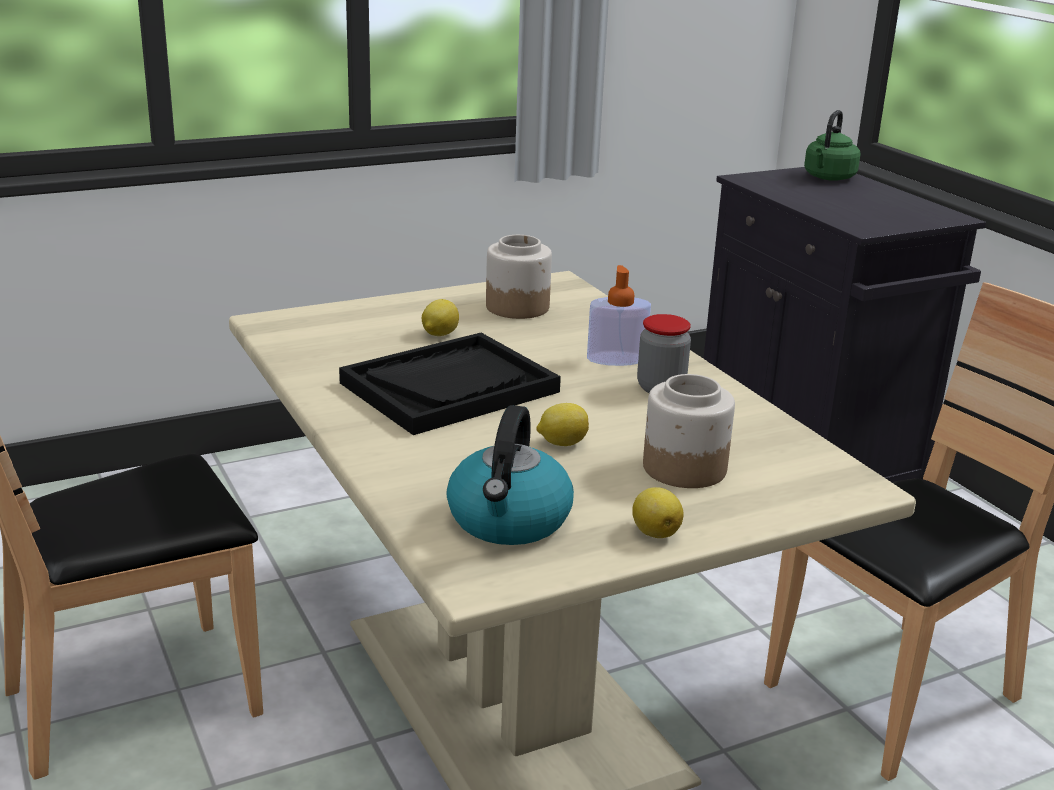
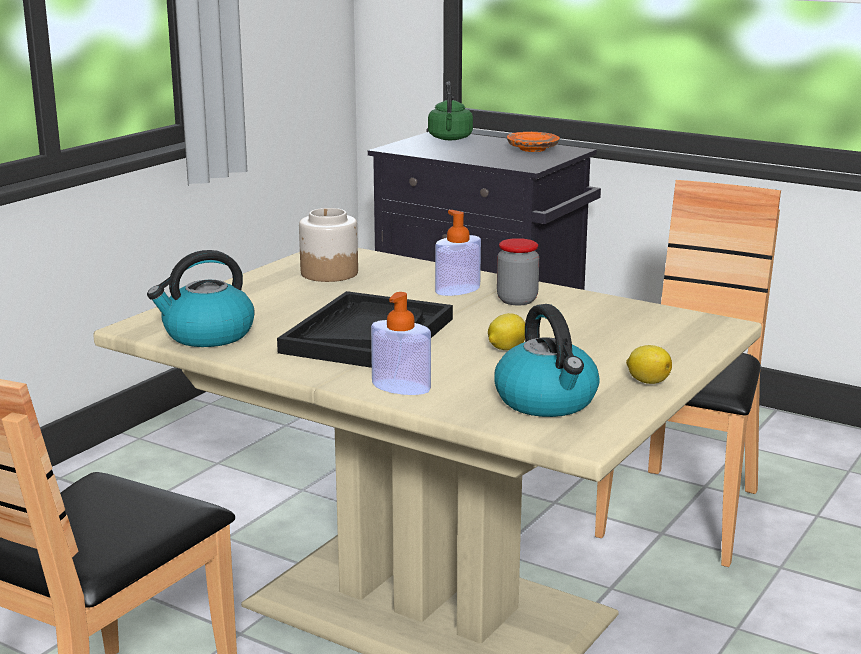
camera: 30 degrees left, 5 degrees down
lemon [422,299,459,336] -> none
jar [643,374,735,488] -> none
none -> kettle [147,250,254,347]
none -> soap dispenser [371,292,431,395]
none -> orange plate [507,132,560,152]

